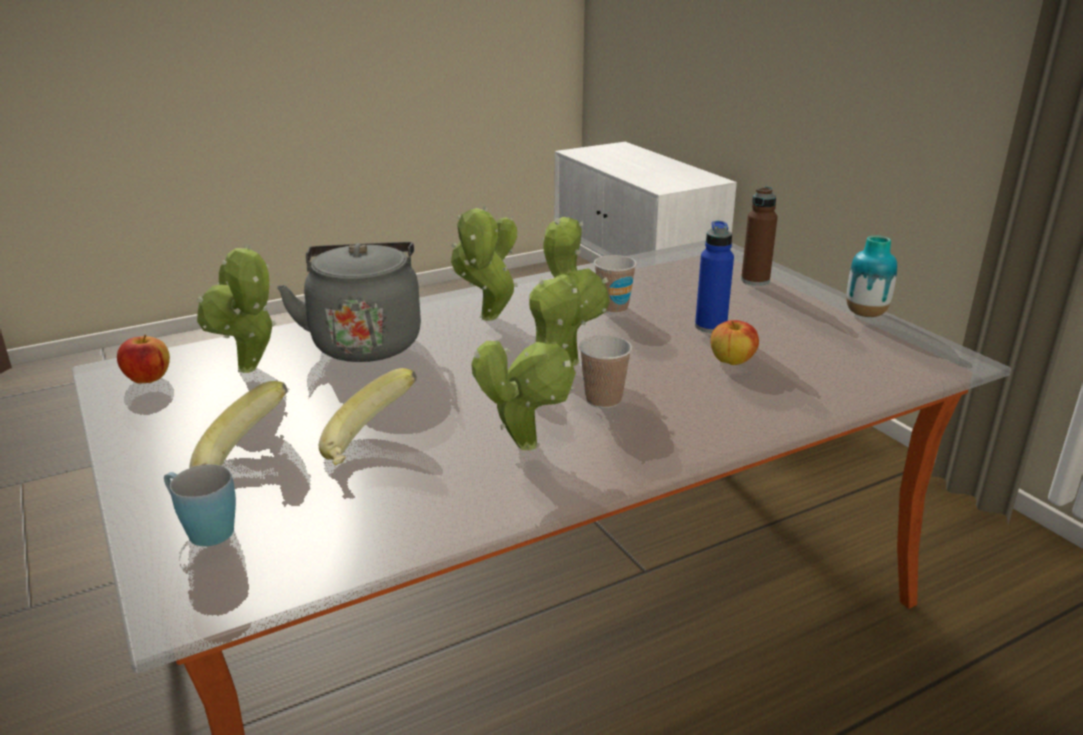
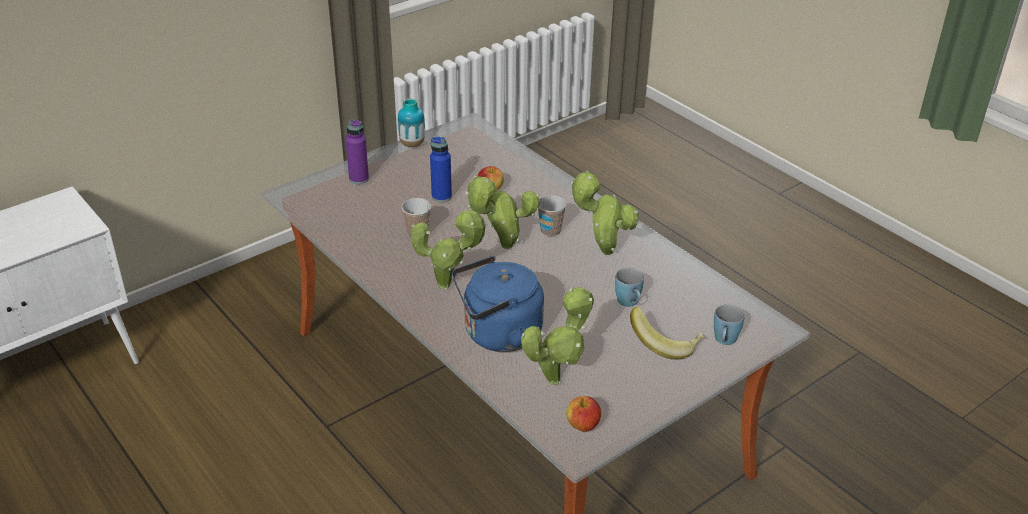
camera: 100 degrees left, 10 degrees up
grey kettle [277,242,421,362] -> blue kettle [452,256,544,352]
banana [319,368,417,466] -> blue mug [615,268,644,307]
brown bottle [741,187,778,286] -> purple bottle [345,119,369,184]

